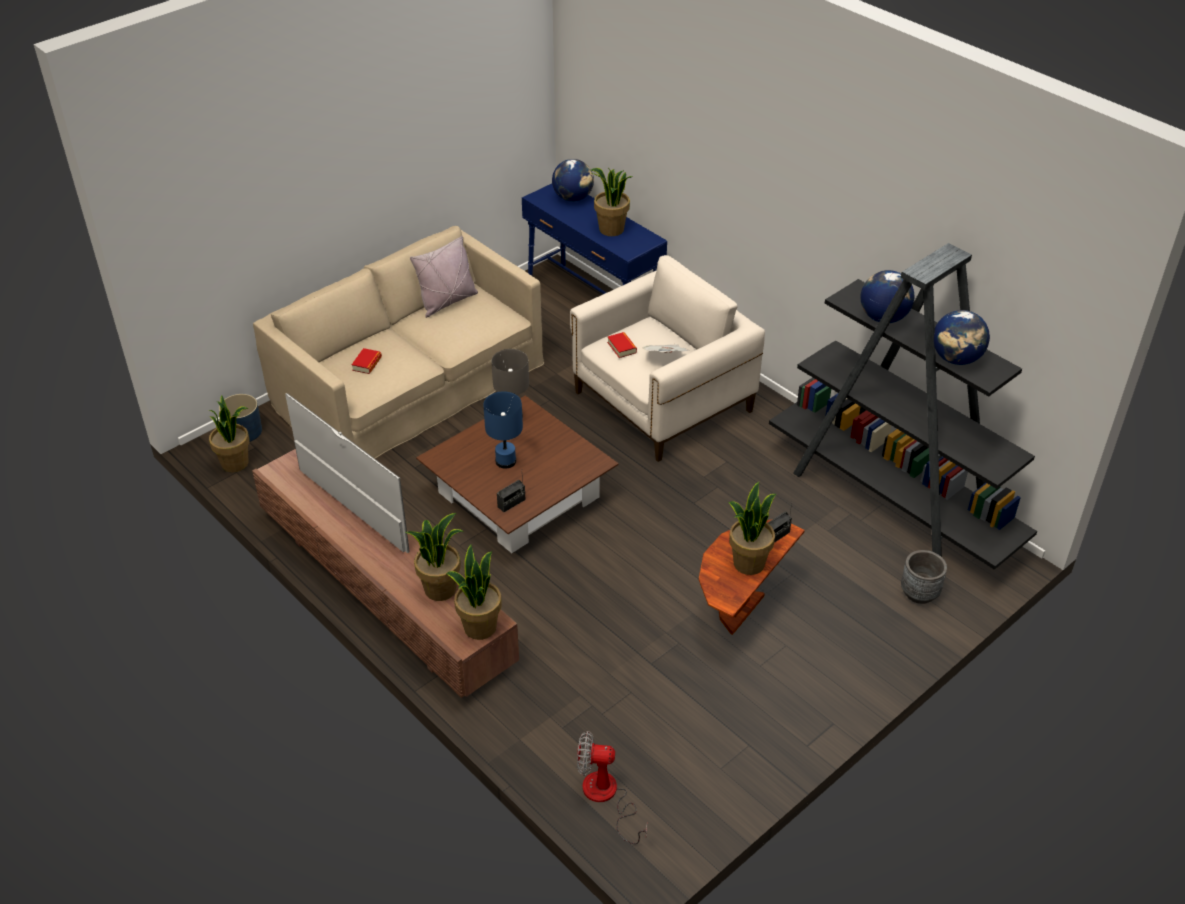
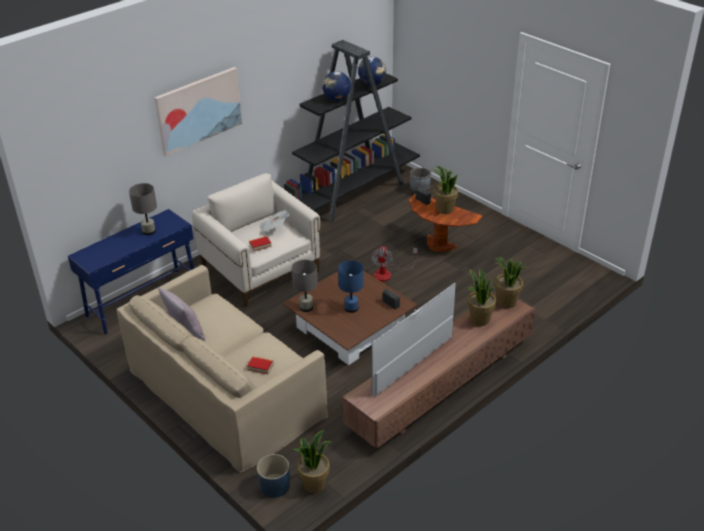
camera: 90 degrees left, 5 degrees down
globe [552,159,594,202] -> none
fan [577,731,647,844] -> fan moved to [371,246,418,281]
potted plant [591,168,633,236] -> grey table lamp [129,183,157,235]
none -> picture [154,67,242,156]

